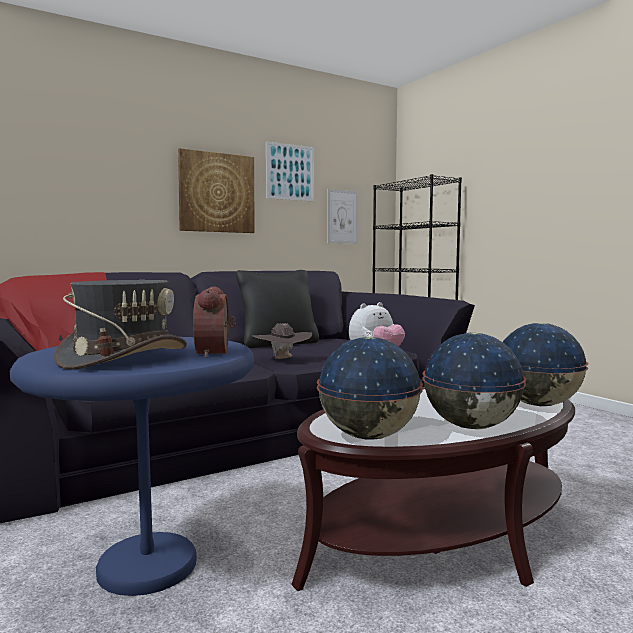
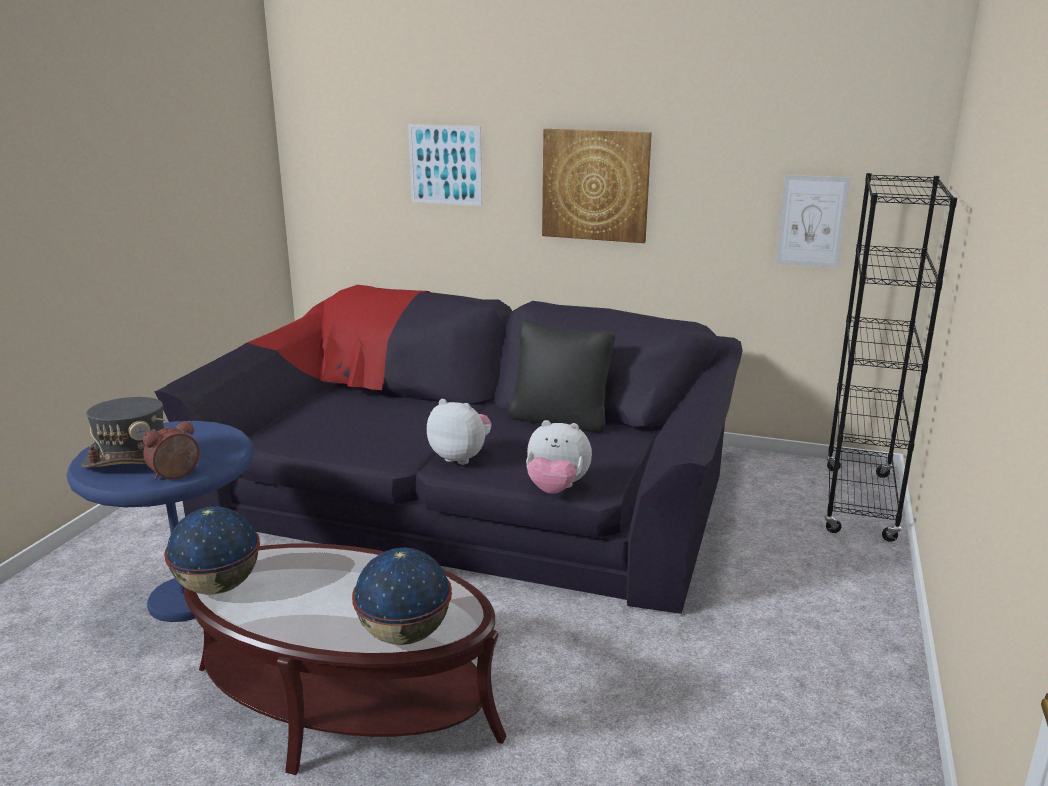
camera: 50 degrees right, 15 degrees up
brown hat [252,323,312,359] -> plush toy [427,399,492,465]
picture [266,141,314,202] -> picture moved to [408,124,482,206]
globe [422,333,527,429] -> none

